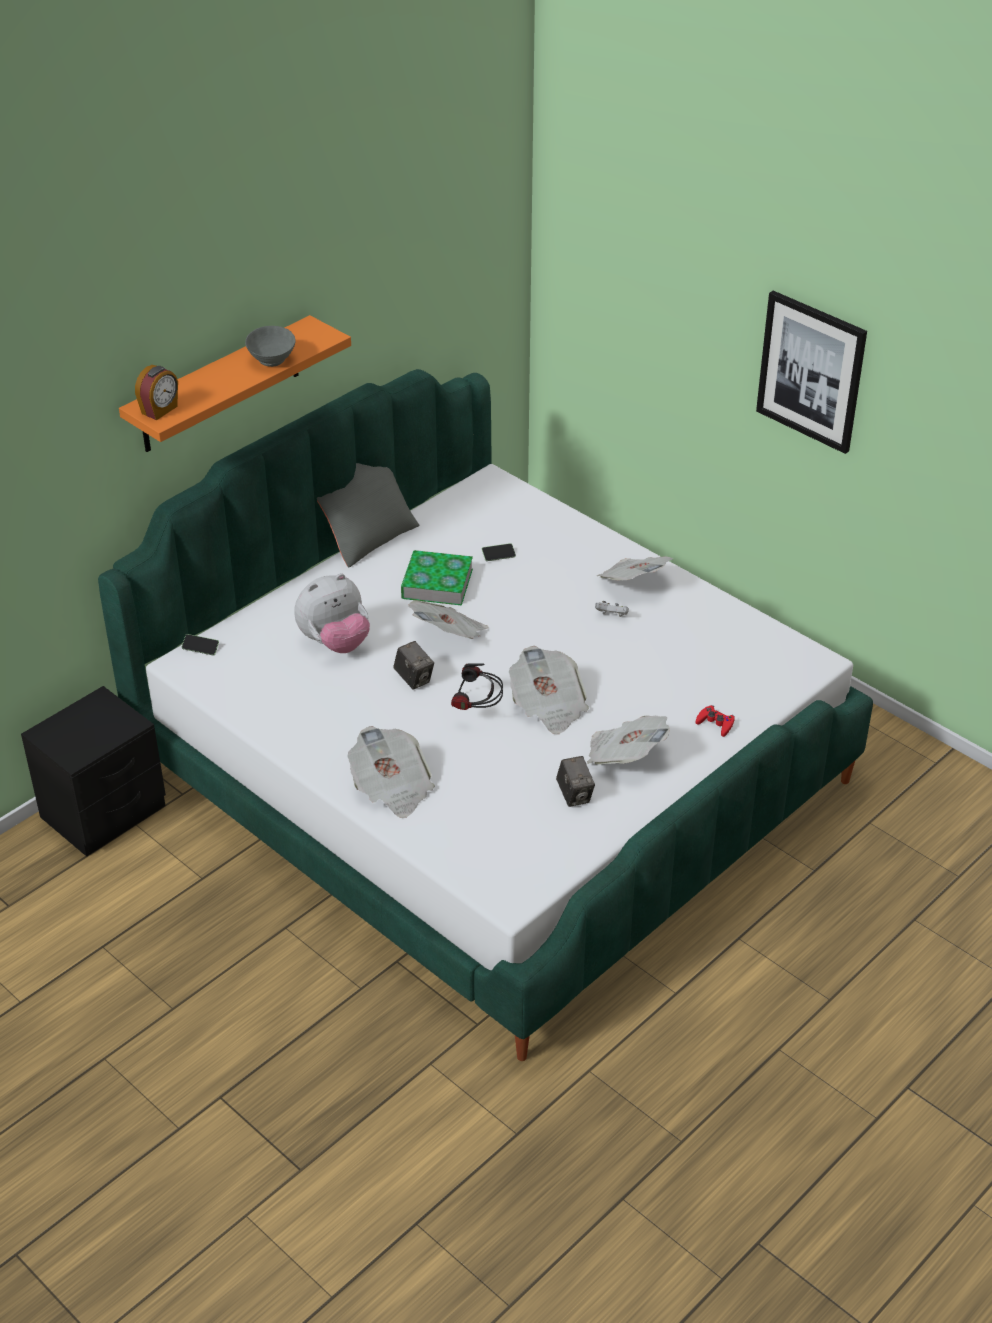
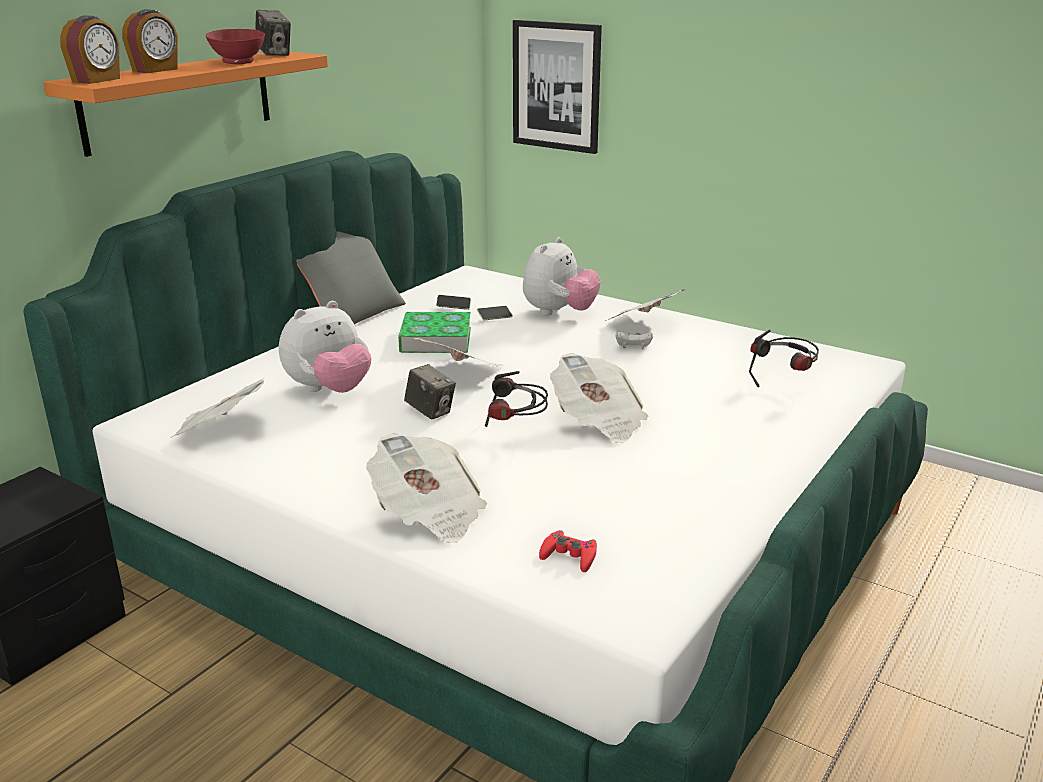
camera: 10 degrees left, 15 degrees down
phone [182,634,219,655] -> phone moved to [436,295,471,310]
grey bowl [245,326,296,367] -> red bowl [205,29,265,64]
camera [556,756,595,807] -> camera moved to [255,10,291,56]
newspaper [587,715,670,765] -> newspaper moved to [171,378,264,438]
red game controller [696,705,735,737] -> red game controller moved to [539,530,597,572]
picture [756,291,867,454] -> picture moved to [513,20,602,154]
none -> alarm clock [122,9,178,73]
none -> plush toy [523,237,600,316]
none -> headphones [749,330,819,387]

